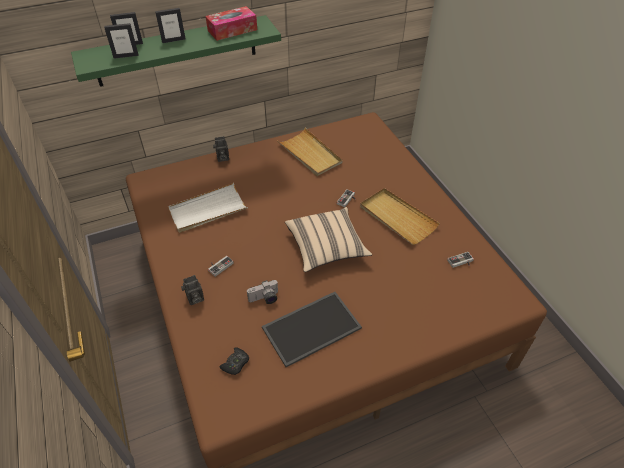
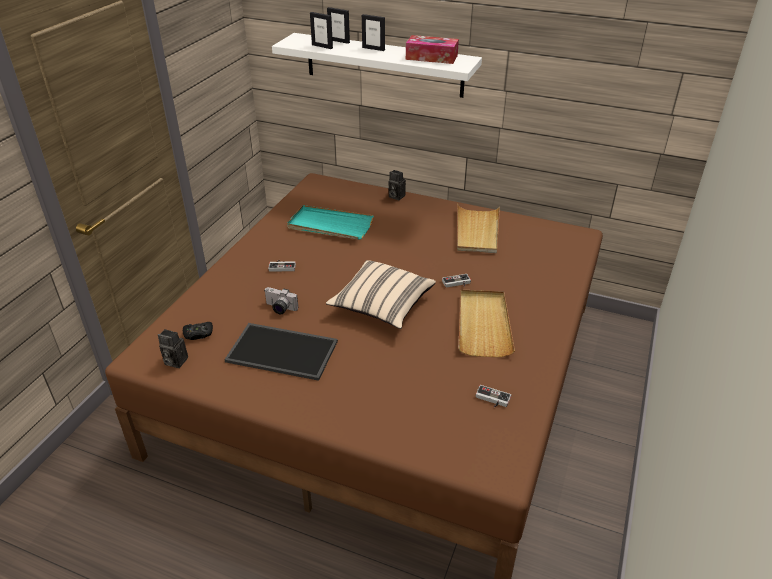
camera: 45 degrees right, 10 degrees down
green shelf [71,15,281,87] -> white shelf [272,33,482,98]
white tray [168,183,248,232] -> turquoise tray [287,205,374,240]
camera [181,275,204,305] -> camera moved to [158,329,188,368]

